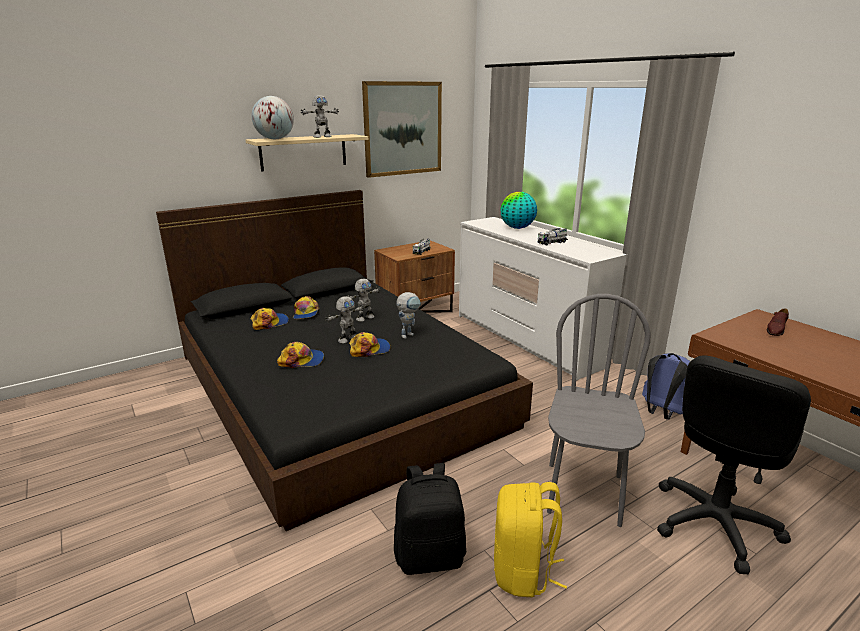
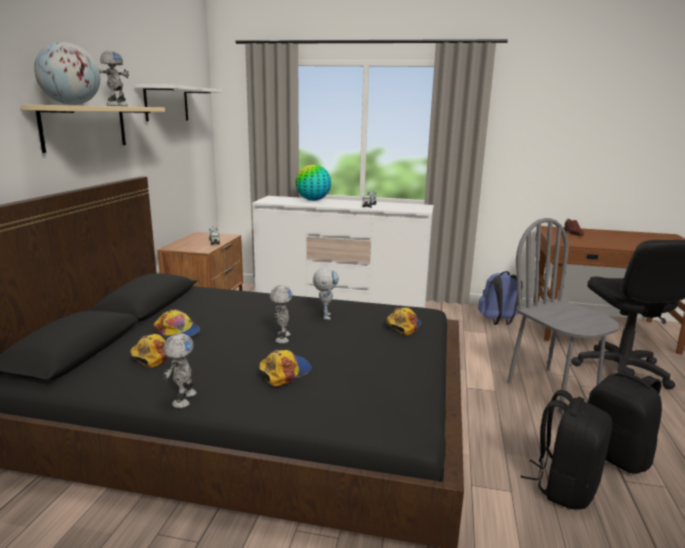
camera: 45 degrees left, 5 degrees down
toy robot [348,279,380,322] -> toy robot moved to [163,333,197,408]
cap [349,332,390,357] -> cap moved to [386,307,422,335]
picture [362,81,442,178] -> white shelf [135,84,222,122]
yellow backpack [494,482,567,598] -> black backpack [588,367,662,474]

